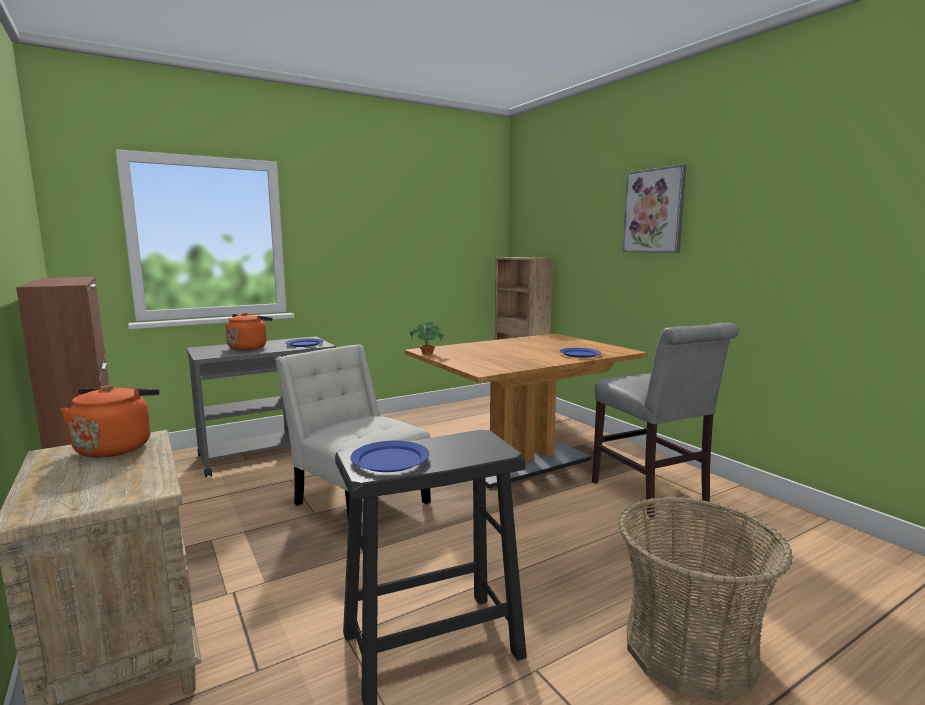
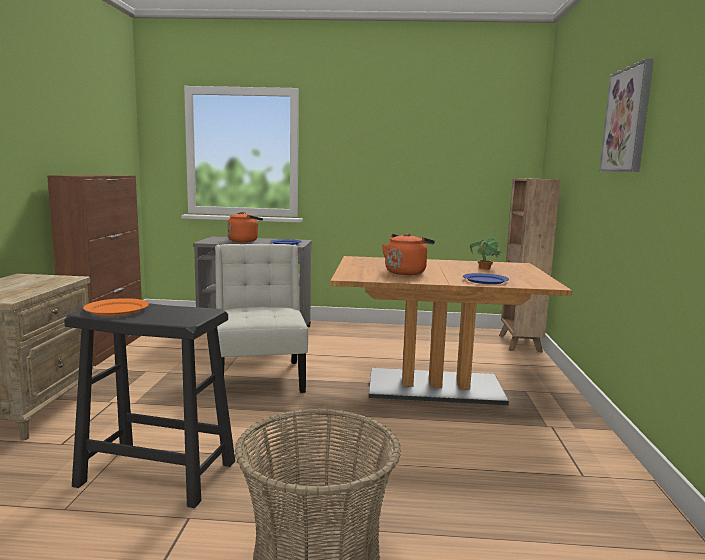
camera: 35 degrees right, 0 degrees up
orange kettle [61,385,160,458] -> orange kettle moved to [382,233,435,275]
blue plate [350,441,429,472] -> orange plate [83,298,149,316]
potted plant [410,321,444,354] -> potted plant moved to [470,237,502,270]
grey chair [592,323,739,518] -> none

